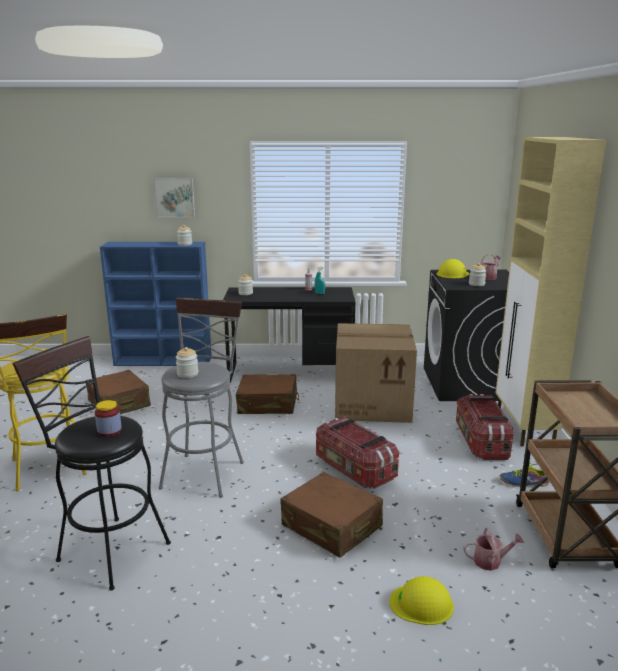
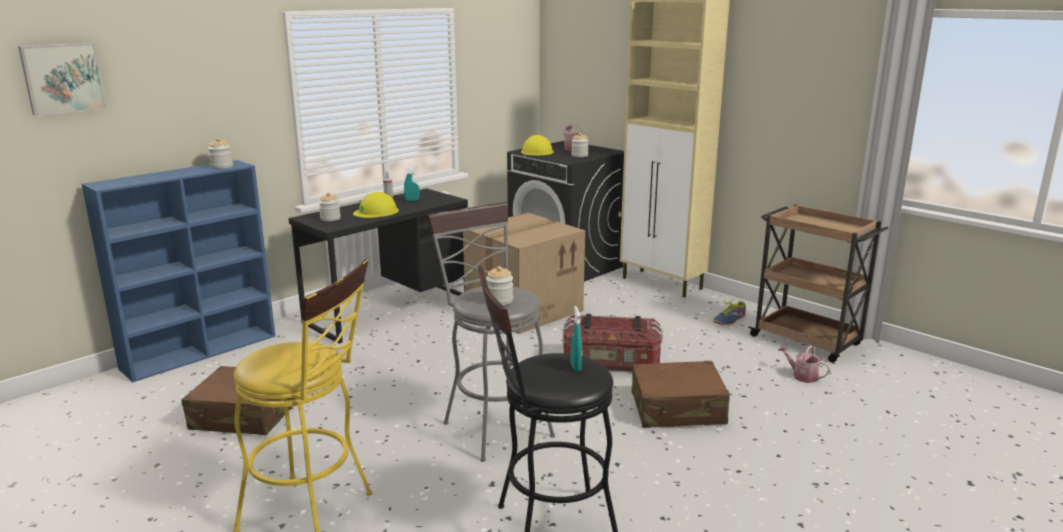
camera: 45 degrees left, 0 degrees up
jar [95,400,122,437] -> turquoise spray bottle [571,306,582,371]
picture [153,178,195,218] -> picture moved to [18,43,107,116]
brown suitcase [236,374,299,414] -> none
yellow hard hat [389,576,454,625] -> yellow hard hat moved to [353,192,399,218]
storage box [456,394,513,460] -> none
watering can [463,528,524,571] -> watering can turned 90 degrees counterclockwise [778,345,830,383]

